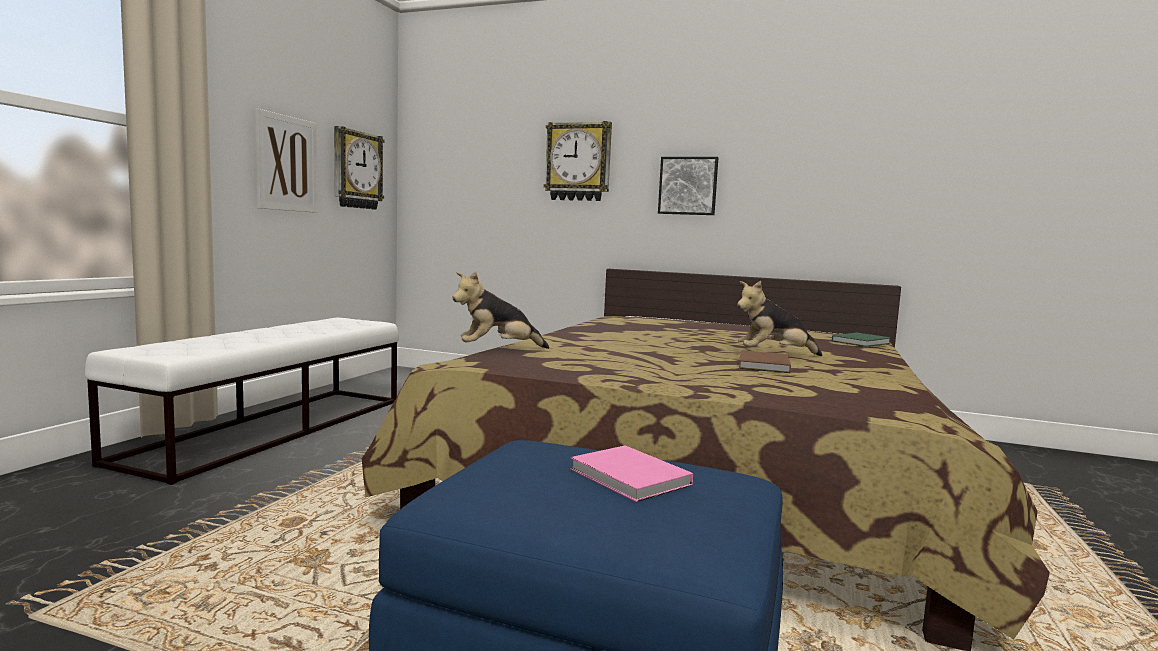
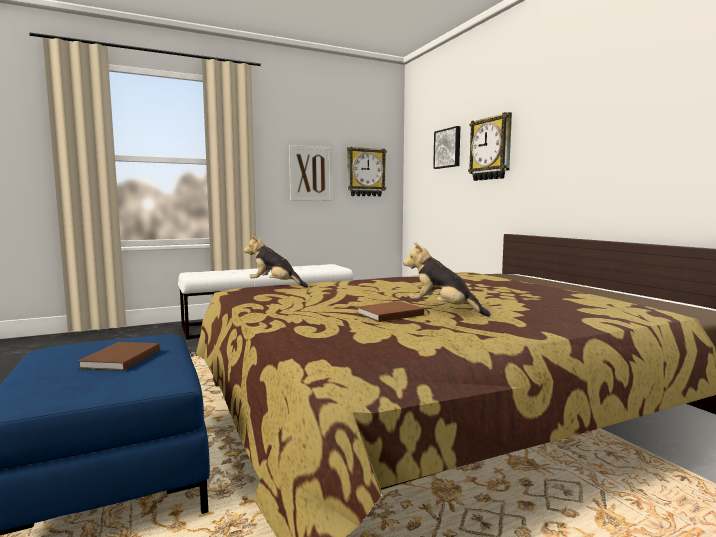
camera: 45 degrees right, 0 degrees up
pink book [570,445,693,502] -> brown book [78,342,160,371]
picture [658,157,718,215] -> picture moved to [433,126,460,169]
green book [832,333,891,347] -> none

